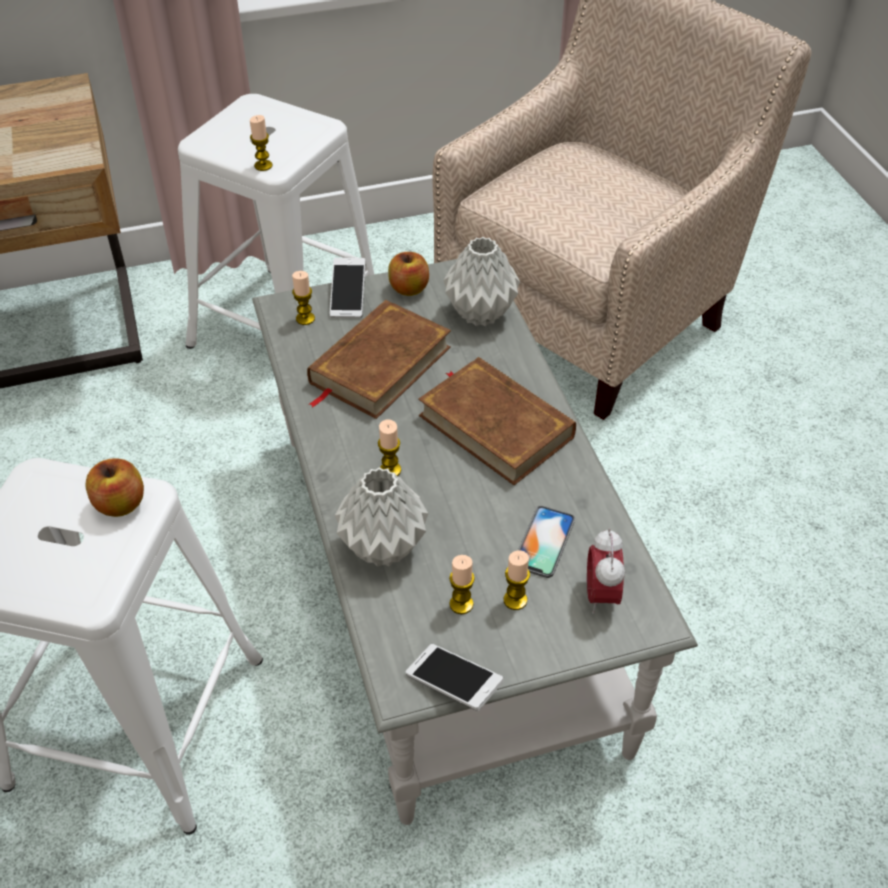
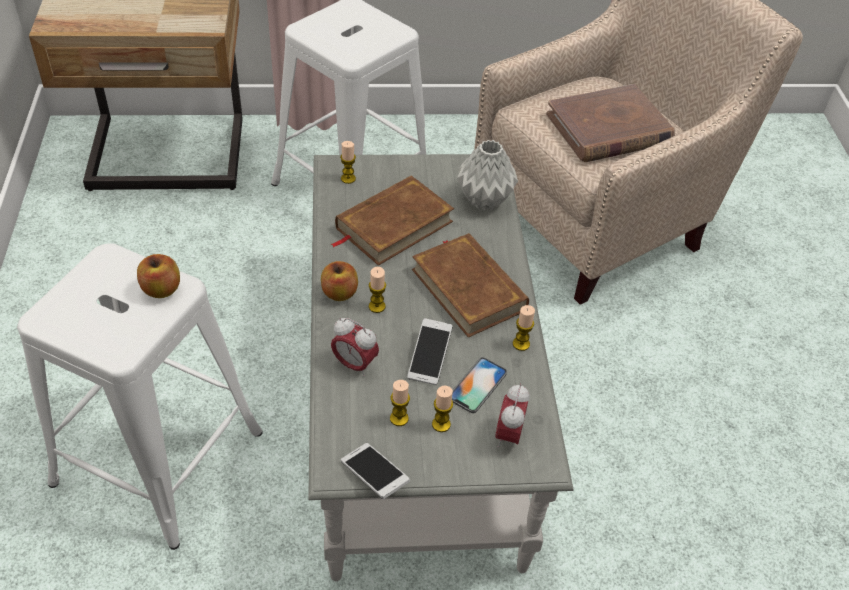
camera: 10 degrees right, 0 degrees up
candle [250,115,273,171] -> candle moved to [513,305,535,351]
phone [330,258,366,318] -> phone moved to [407,318,452,385]
grey vase [335,467,428,567] -> alarm clock [331,318,379,377]
apple [388,252,429,296] -> apple moved to [321,261,358,301]
none -> brown book [546,84,675,162]

